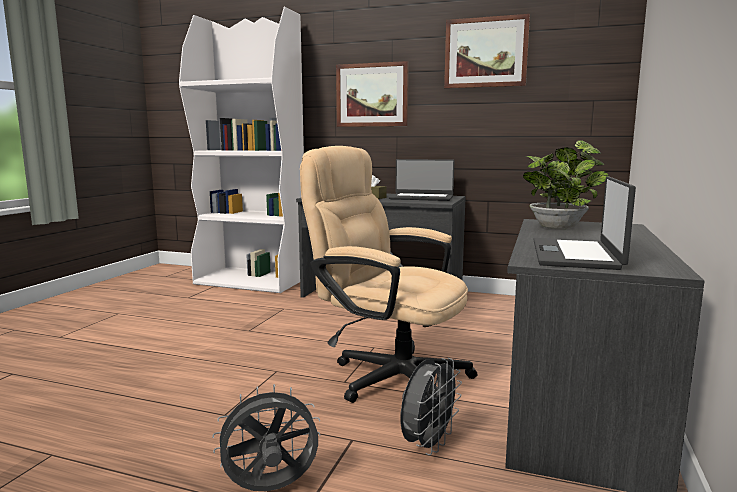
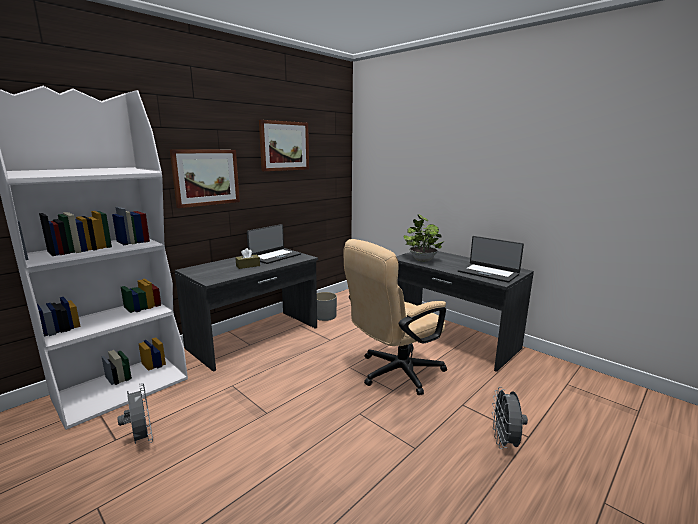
camera: 65 degrees left, 5 degrees up
grey fan [400,358,462,455] -> grey fan moved to [117,383,153,444]
none -> grey planter [317,292,337,321]

